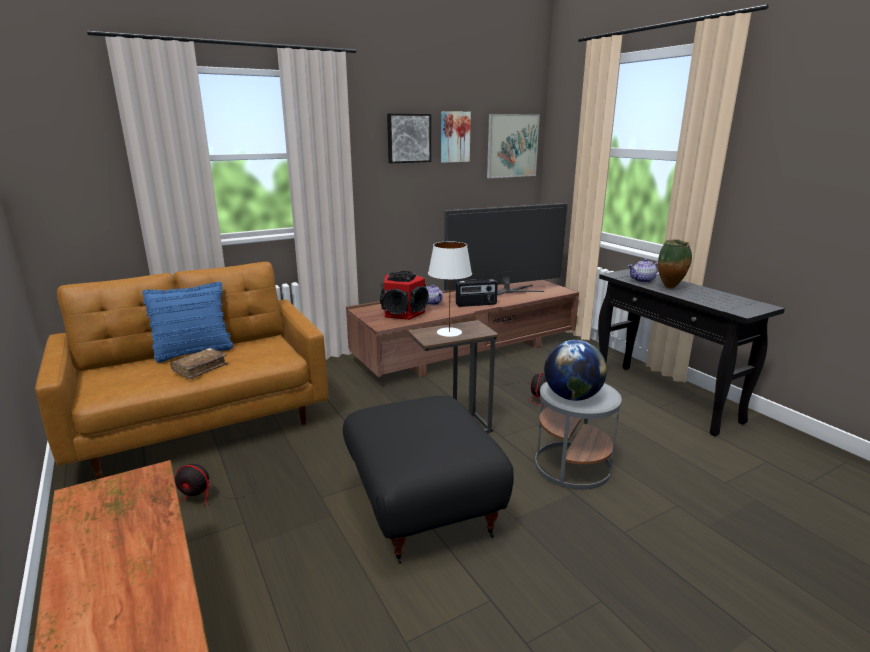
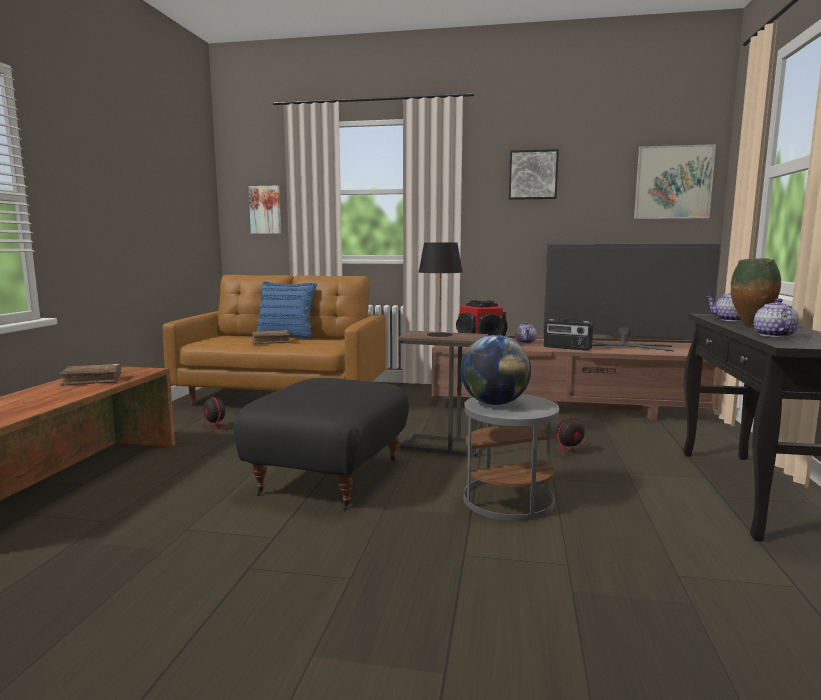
camera: 40 degrees right, 10 degrees down
white table lamp [428,241,472,337] -> black table lamp [419,243,463,337]
picture [441,111,471,163] -> picture moved to [249,186,281,234]
none -> brown book [60,364,121,386]
none -> teapot [754,298,799,337]

